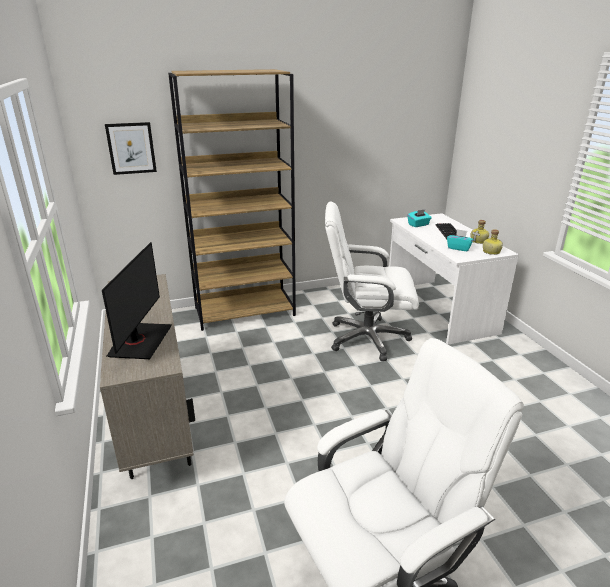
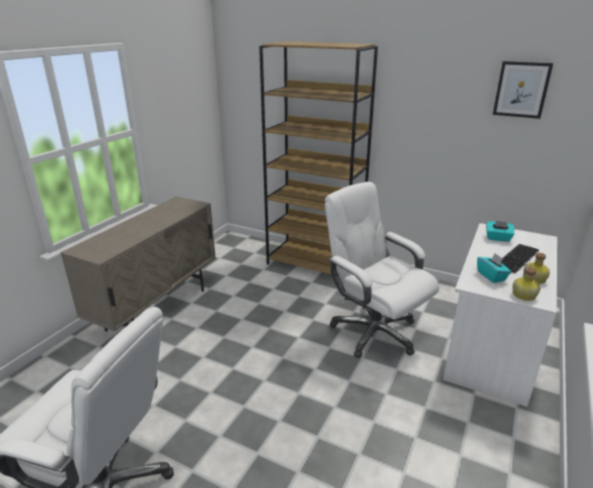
camera: 45 degrees right, 0 degrees up
monitor [102,242,172,359] -> none
picture [105,122,157,175] -> picture moved to [493,61,553,119]

